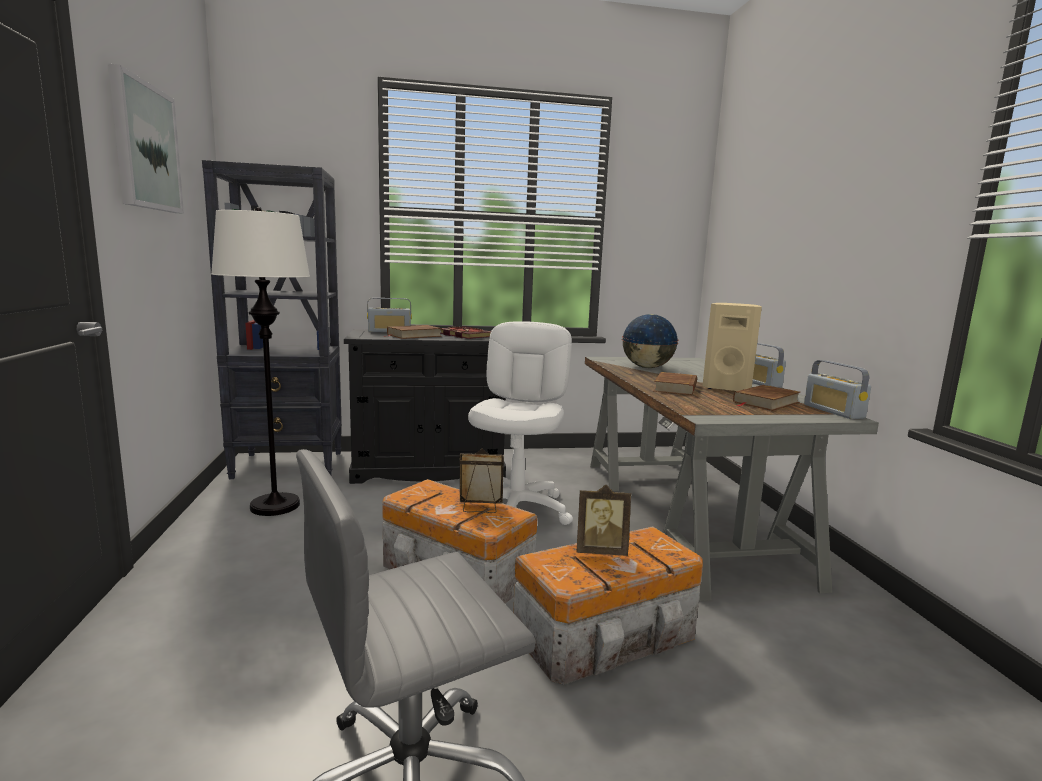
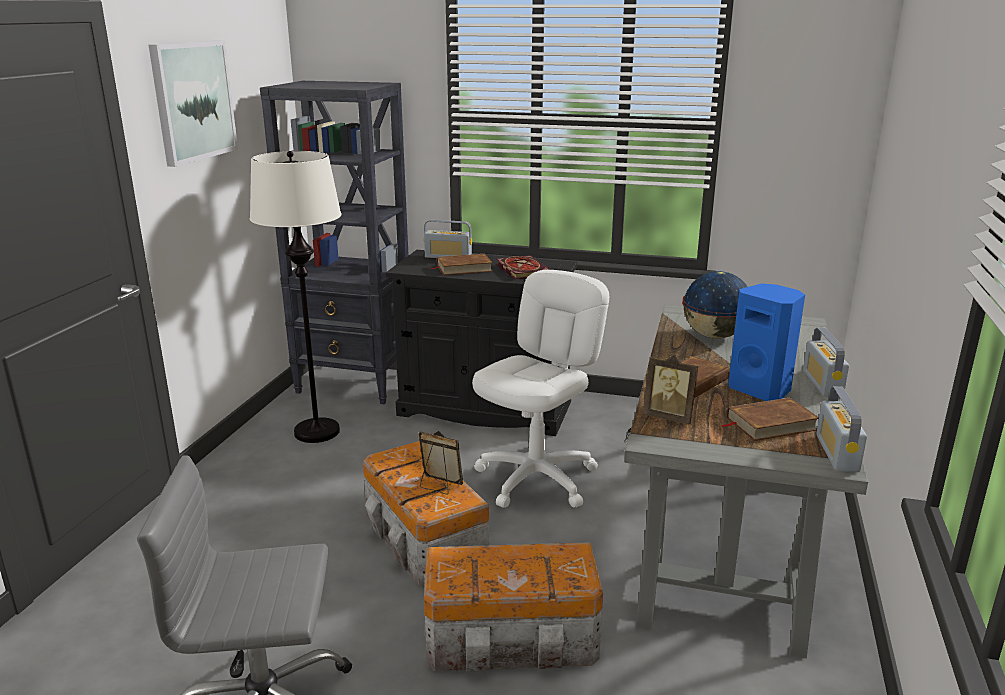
camera: 25 degrees right, 10 degrees up
picture frame [577,485,632,556] -> picture frame moved to [643,355,698,425]
beige speaker [702,303,762,391] -> blue speaker [728,284,805,401]

